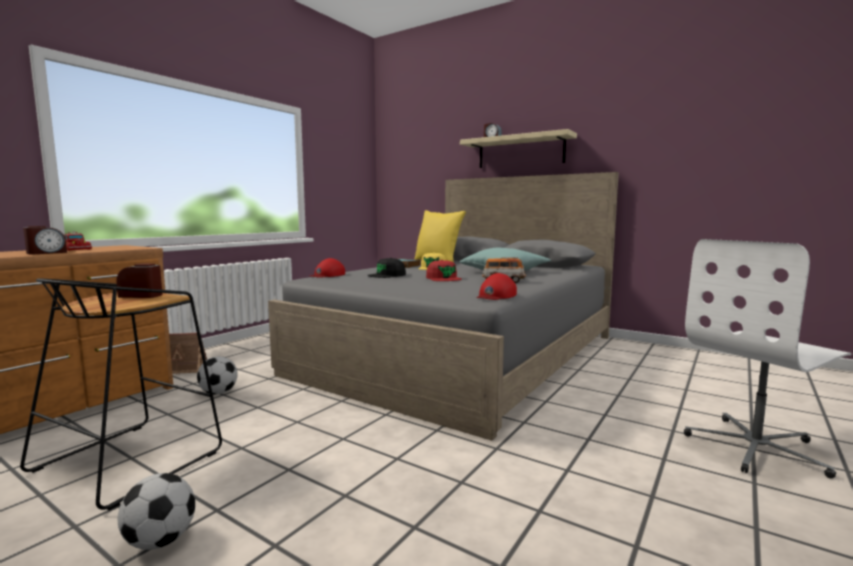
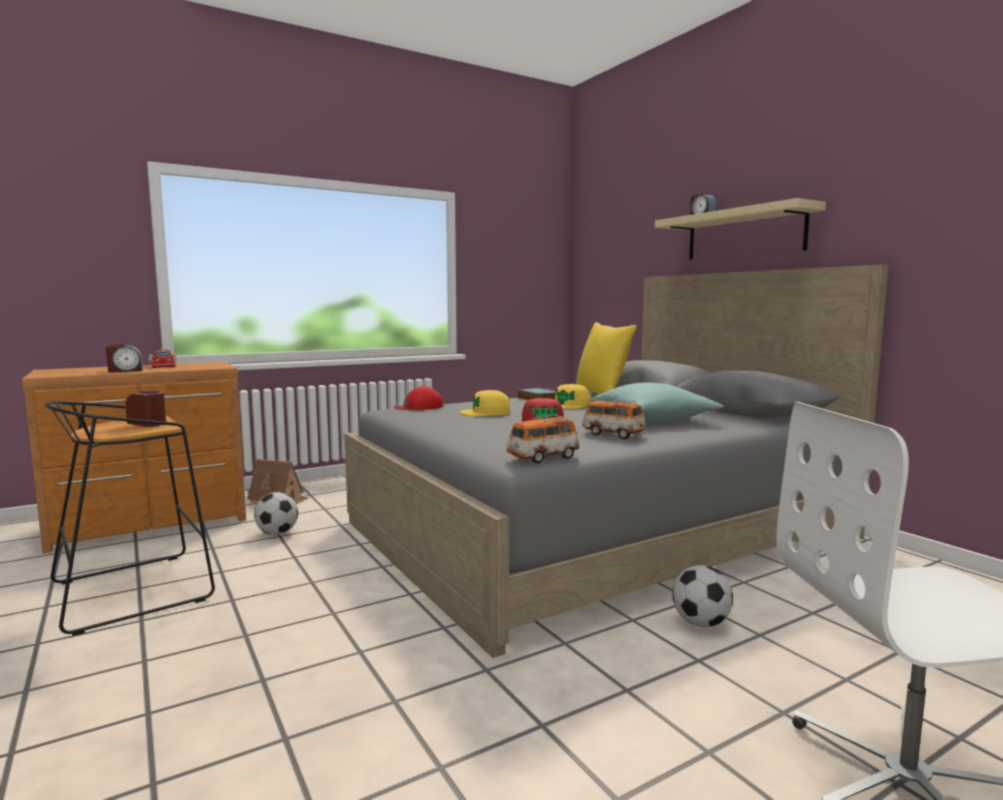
camera: 25 degrees right, 0 degrees up
football [118,473,195,550] -> football moved to [672,565,733,627]
black cap [367,258,406,278] -> yellow cap [459,390,510,416]
red cap [476,273,517,300] -> toy car [506,415,580,463]

